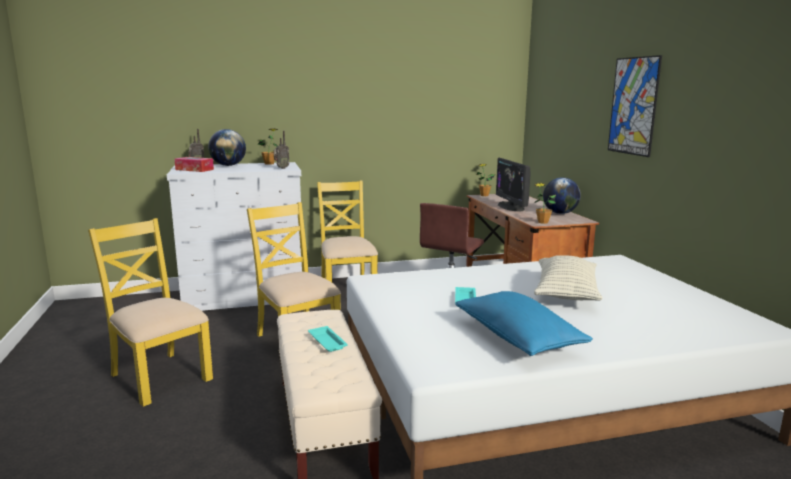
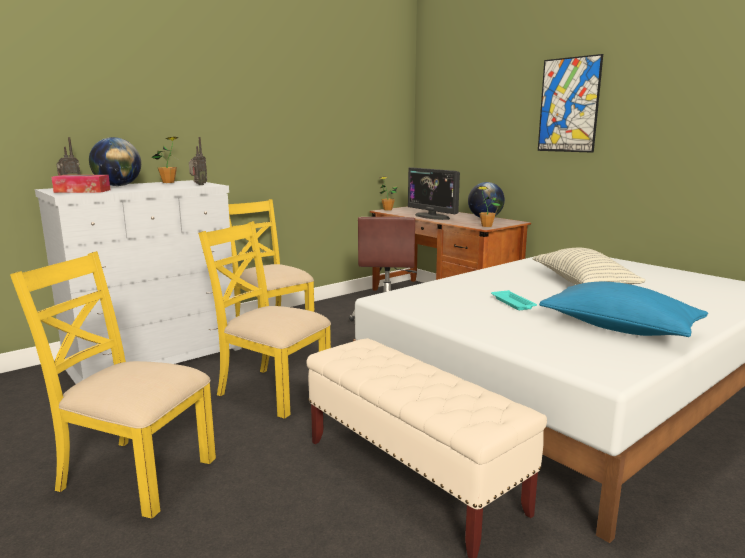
camera: 25 degrees left, 0 degrees up
turquoise tray [308,326,348,352] -> none

